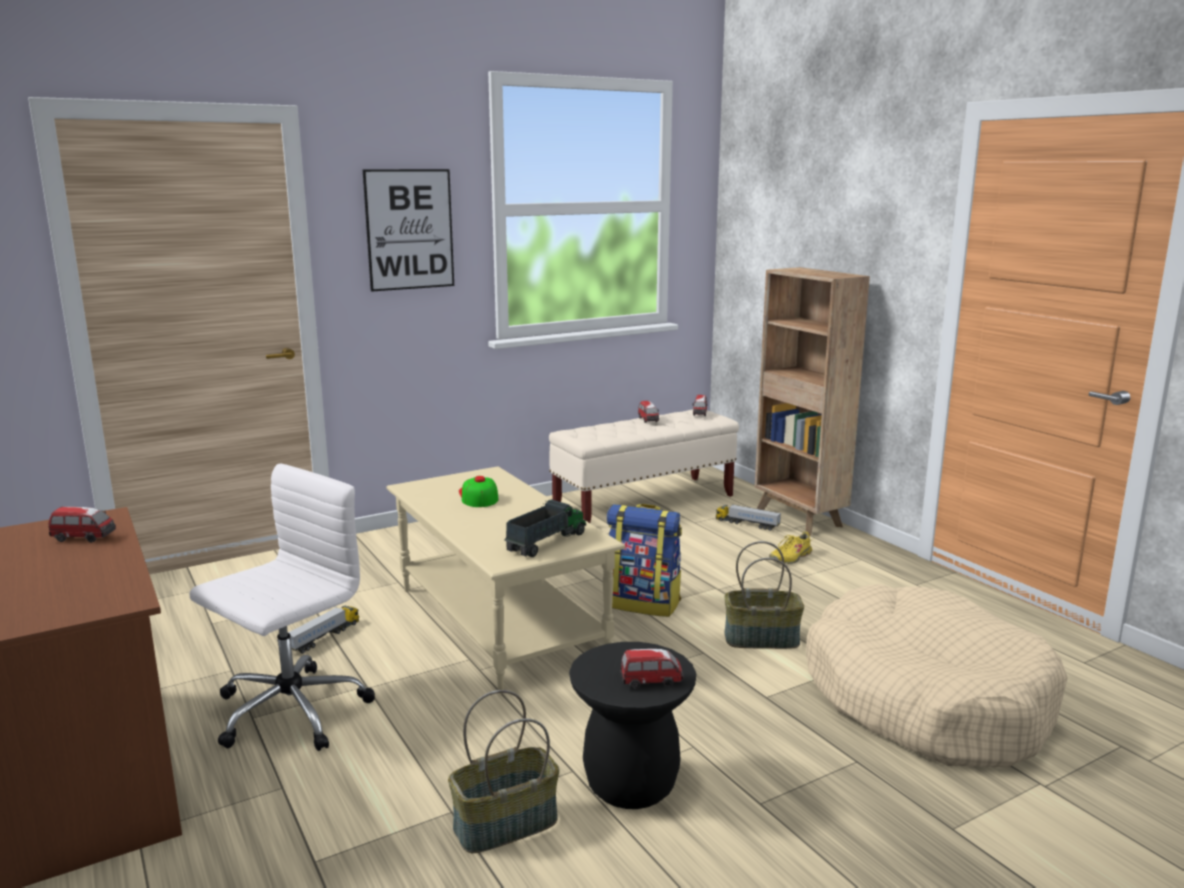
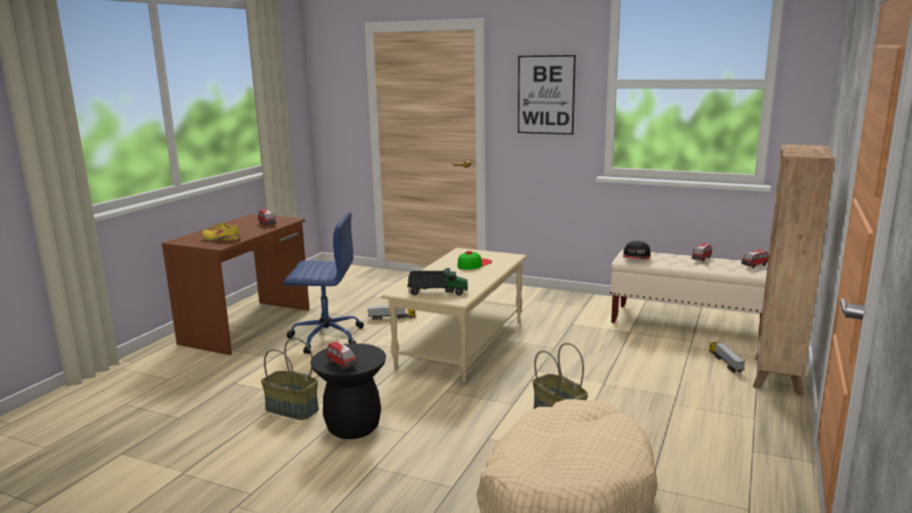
camera: 55 degrees right, 0 degrees up
white office chair [190,464,375,751] -> blue office chair [284,212,364,354]
backpack [607,504,682,617] -> none
yellow shoe [769,531,815,564] -> yellow shoe moved to [202,223,241,241]
none -> cap [623,241,651,259]

